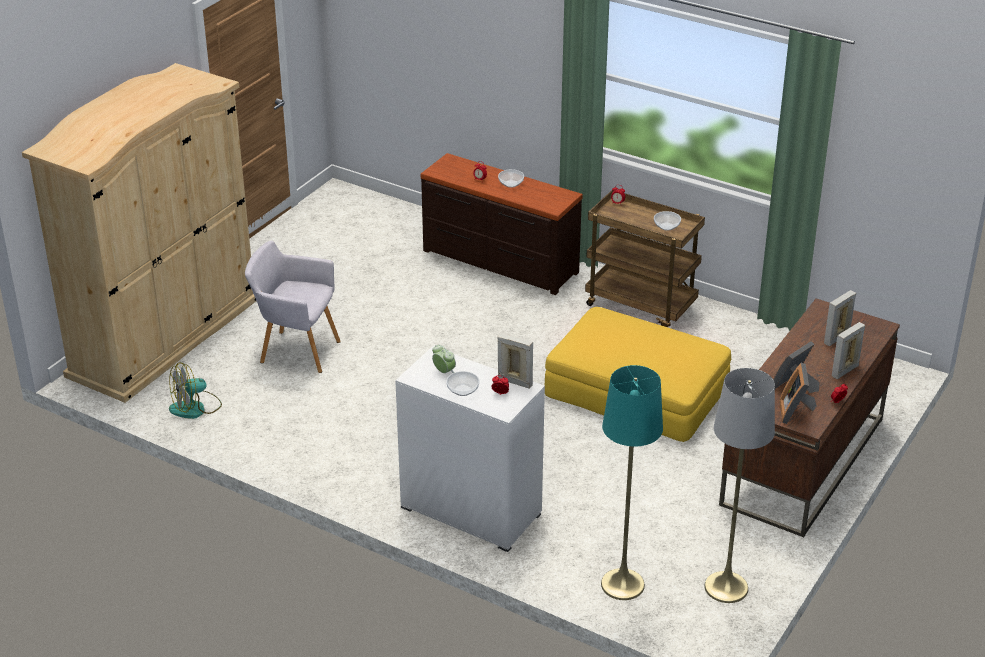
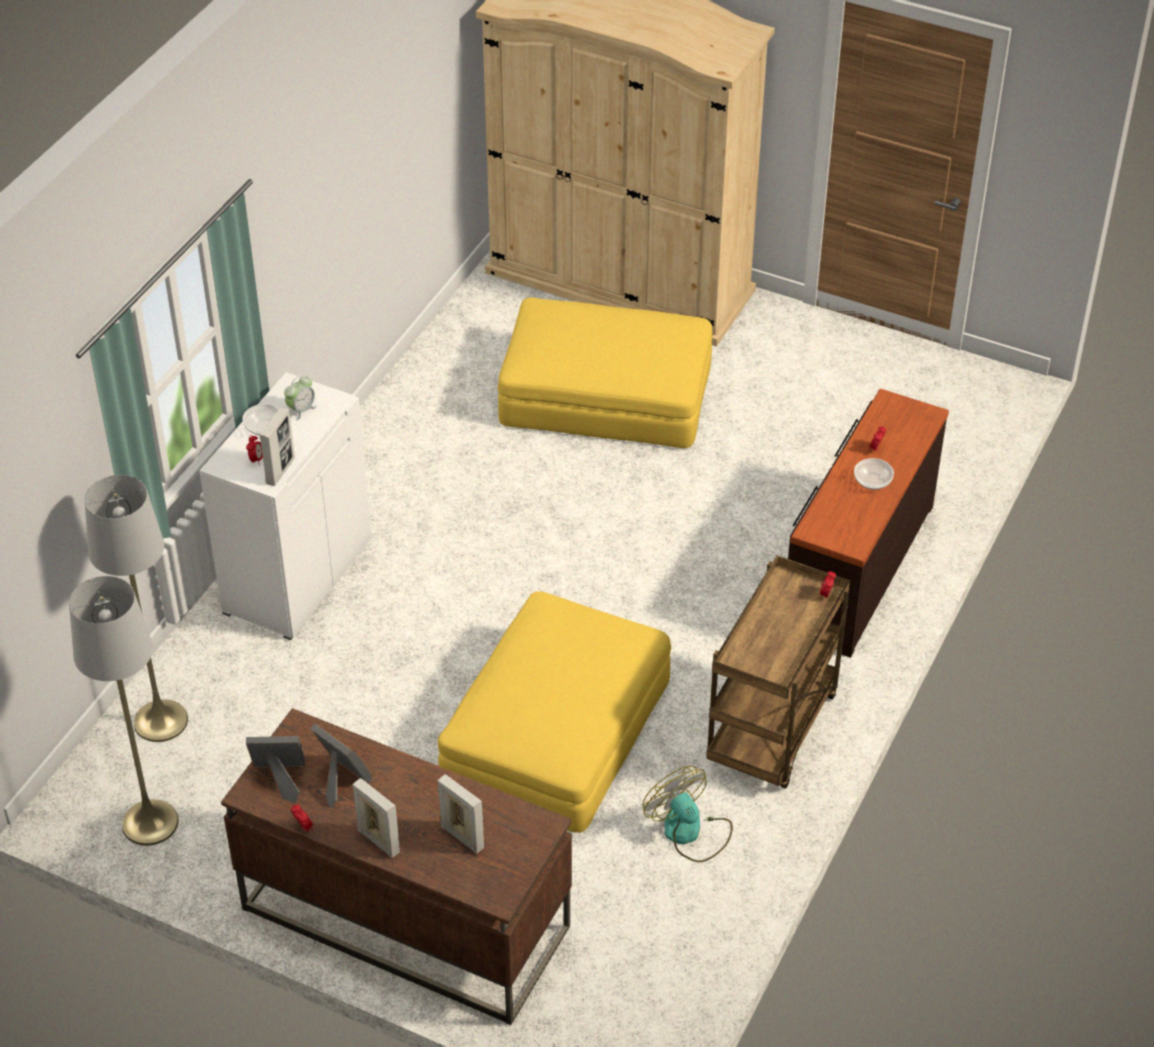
camera: 85 degrees right, 10 degrees up
fan [169,362,222,419] -> fan moved to [643,766,733,862]
grey armchair [245,241,341,373] -> yellow ottoman [498,297,713,448]
turquoise floor lamp [601,365,663,600] -> grey floor lamp [84,475,188,742]
bowl [654,211,681,231] -> none

